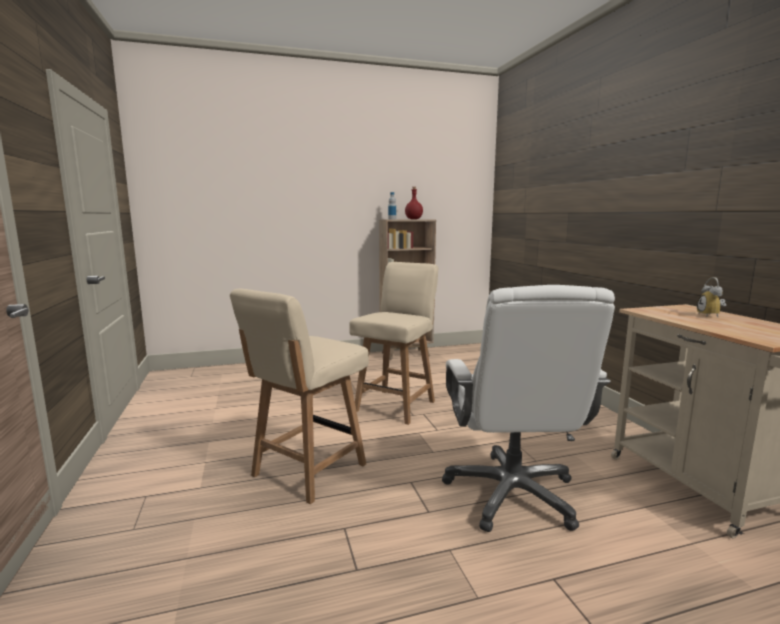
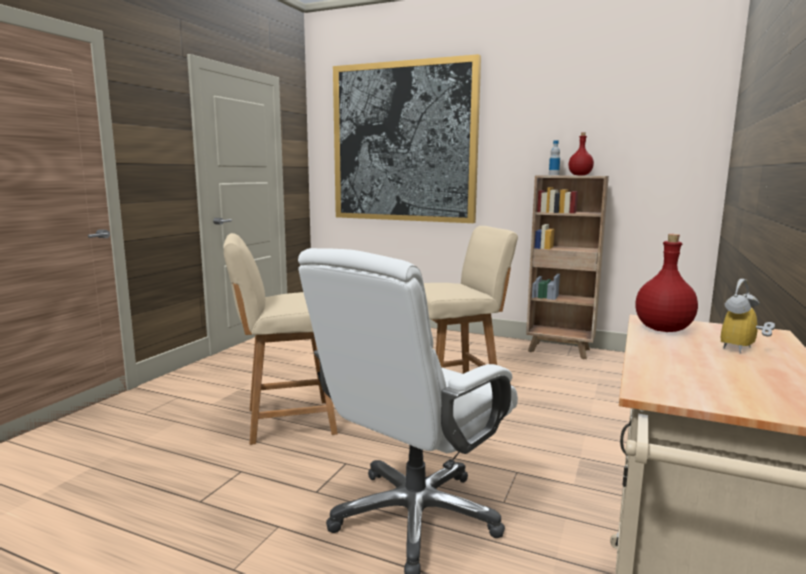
camera: 40 degrees right, 0 degrees up
none -> picture [333,54,481,223]
none -> red bottle [635,234,698,332]

